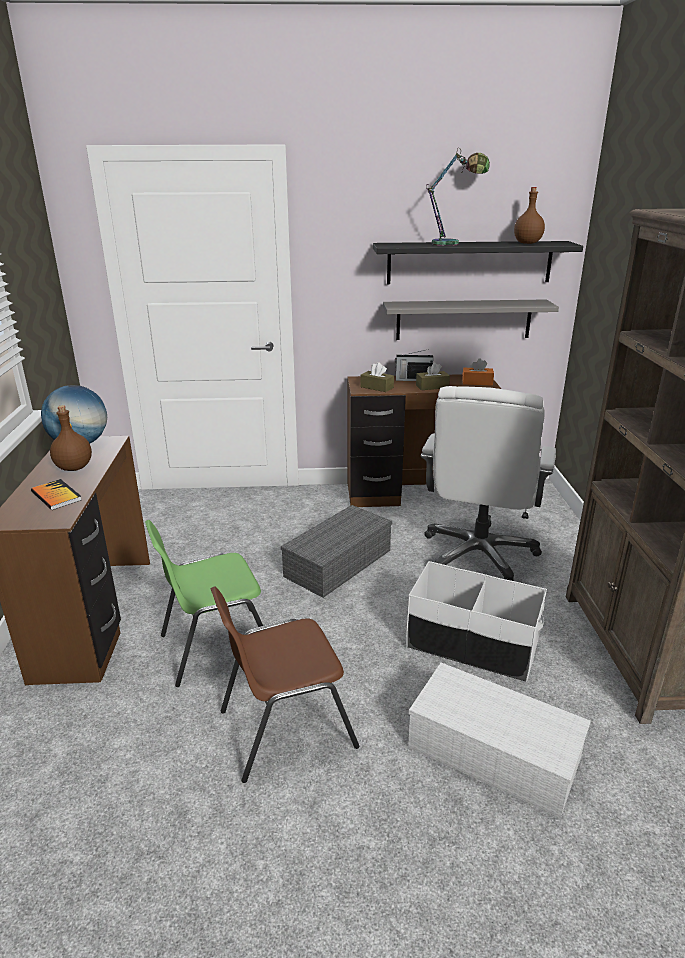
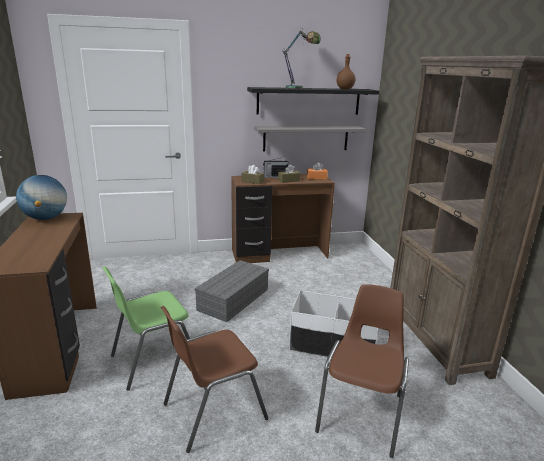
camera: 10 degrees left, 5 degrees down
book [31,479,82,510] -> none
brown bottle [50,405,92,471] -> none
white storage box [408,663,591,818] -> brown chair [315,284,409,458]
white office chair [421,386,556,581] -> none

